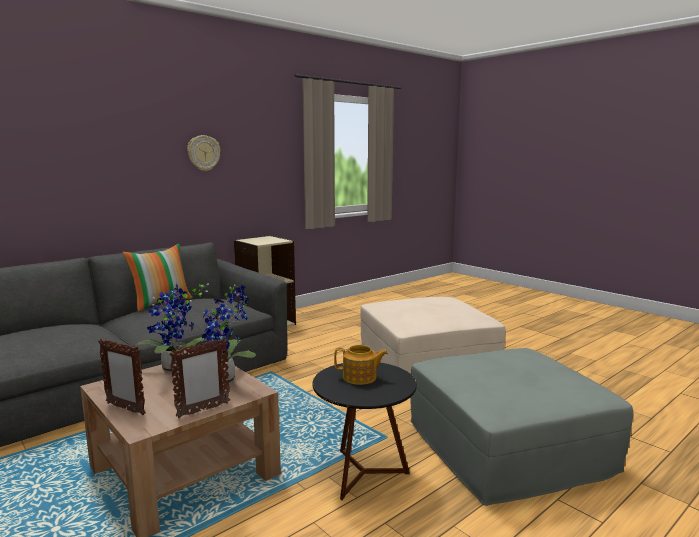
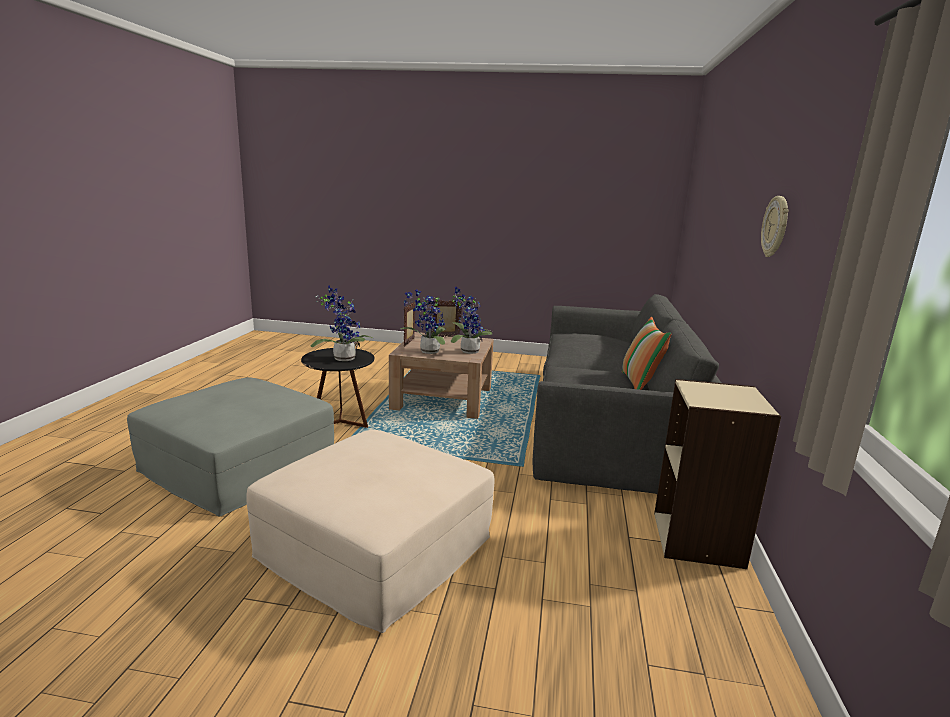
camera: 140 degrees right, 5 degrees up
teapot [334,345,388,385] -> potted plant [310,285,374,361]

